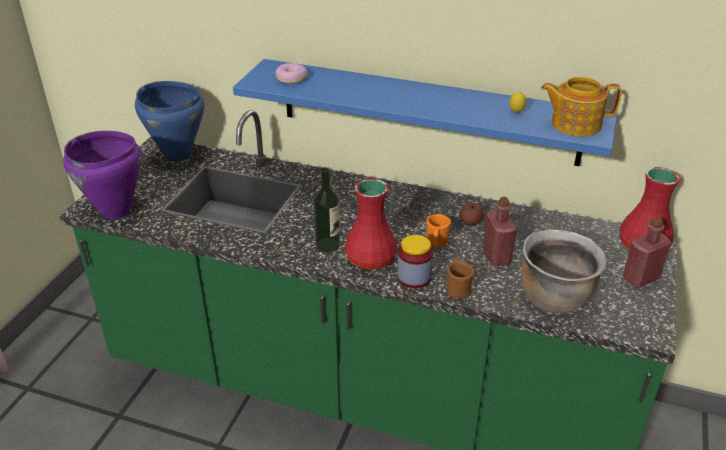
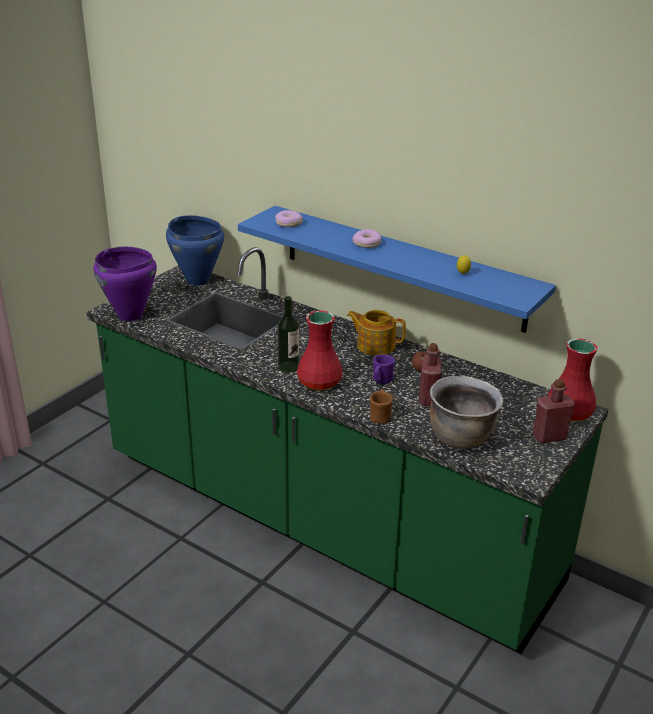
camera: 15 degrees right, 5 degrees down
jar [397,235,433,288] -> none
orange mug [426,214,451,248] -> purple mug [373,355,395,384]
teapot [541,77,622,136] -> teapot moved to [347,310,406,356]
none -> donut [352,229,382,248]

